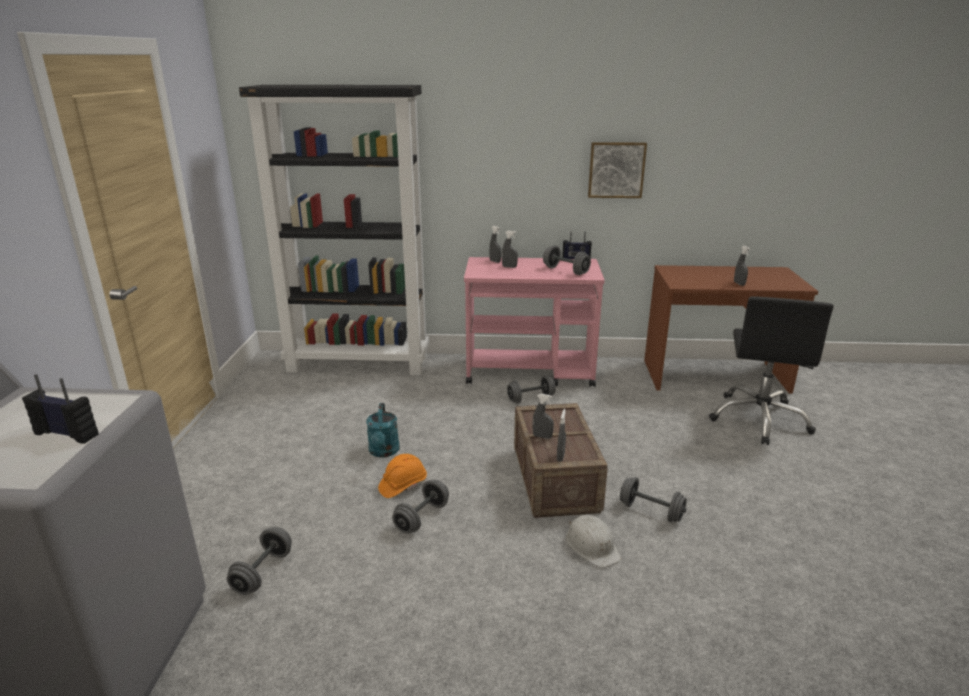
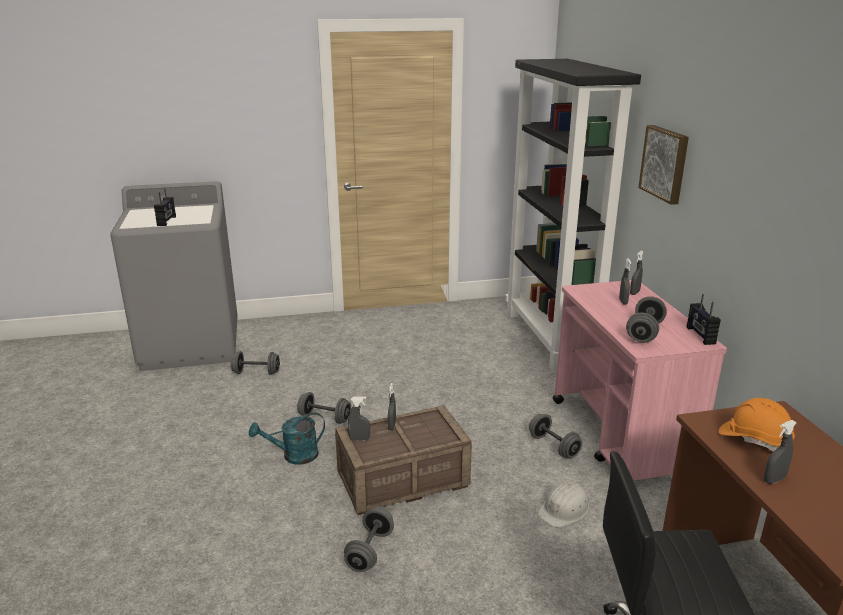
camera: 75 degrees right, 0 degrees up
turquoise watering can [366,403,400,458] -> turquoise watering can moved to [249,412,325,465]
orange hard hat [378,454,427,498] -> orange hard hat moved to [719,398,795,452]
white hard hat [566,515,621,568] -> white hard hat moved to [538,481,589,528]
picture [588,142,647,198] -> picture moved to [638,125,689,205]

